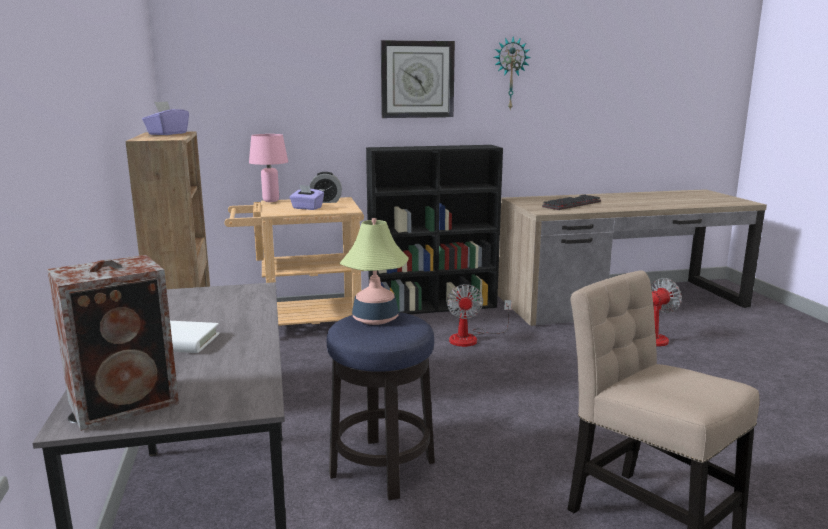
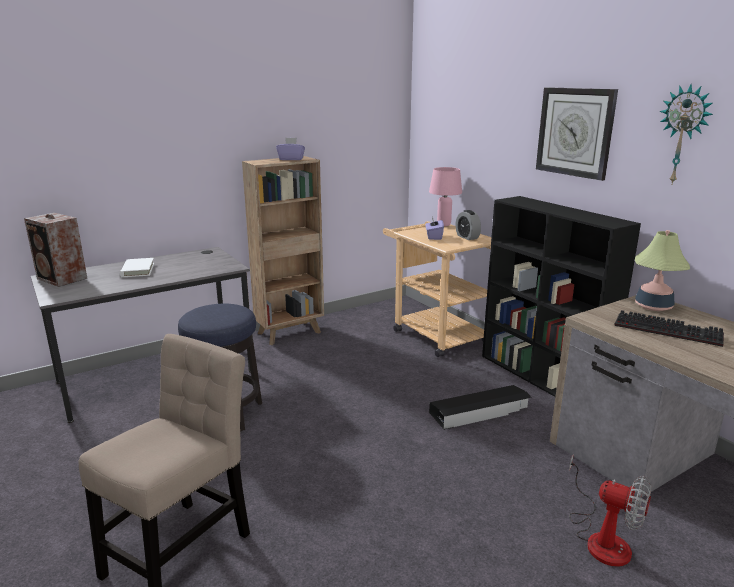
camera: 70 degrees right, 5 degrees up
table lamp [339,218,409,325] -> table lamp moved to [635,230,690,311]
fan [447,284,512,347] -> black storage box [429,385,532,430]

